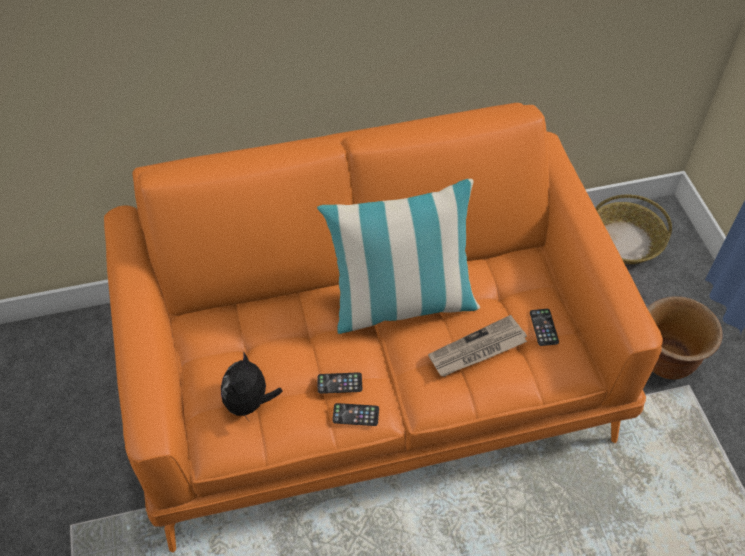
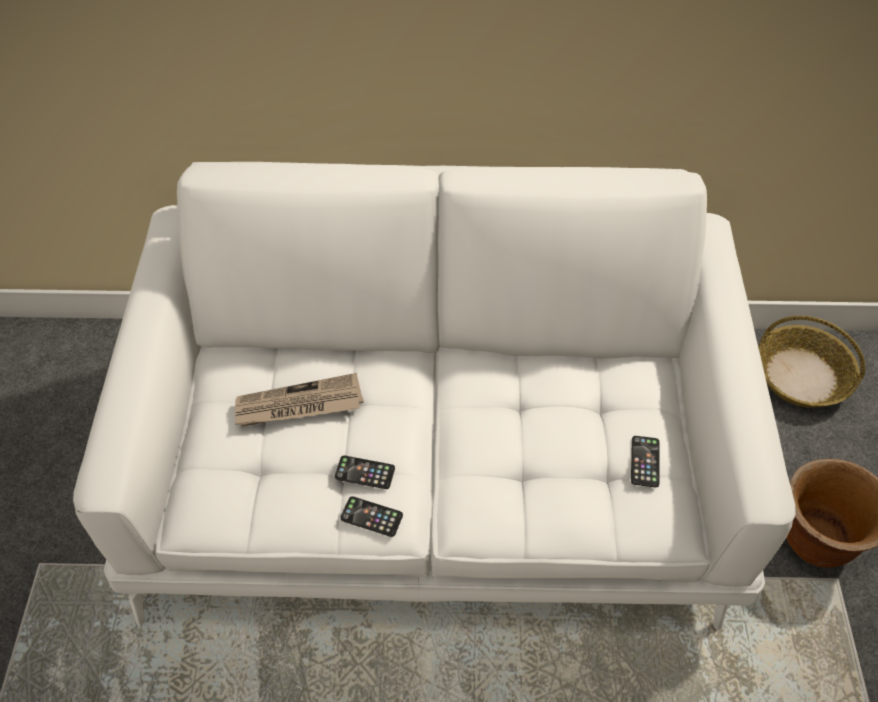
camera: 15 degrees right, 0 degrees up
orange sofa [104,103,663,553] -> white sofa [73,162,796,630]
plush toy [221,352,283,421] -> none
pillow [317,179,480,334] -> none
newspaper [428,315,527,377] -> newspaper moved to [235,373,364,427]

